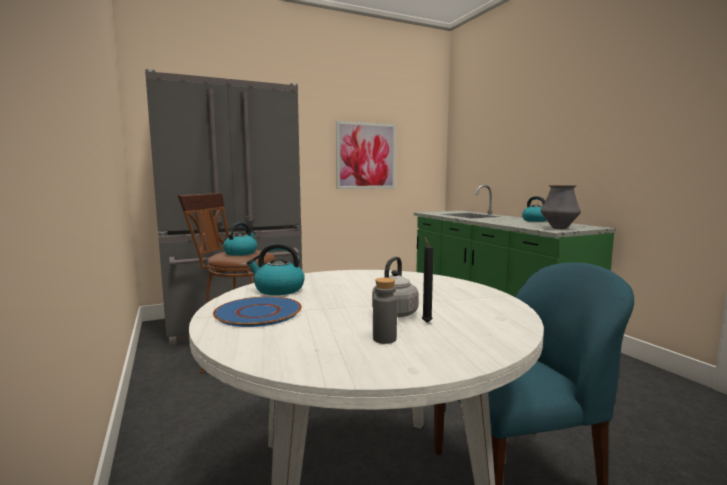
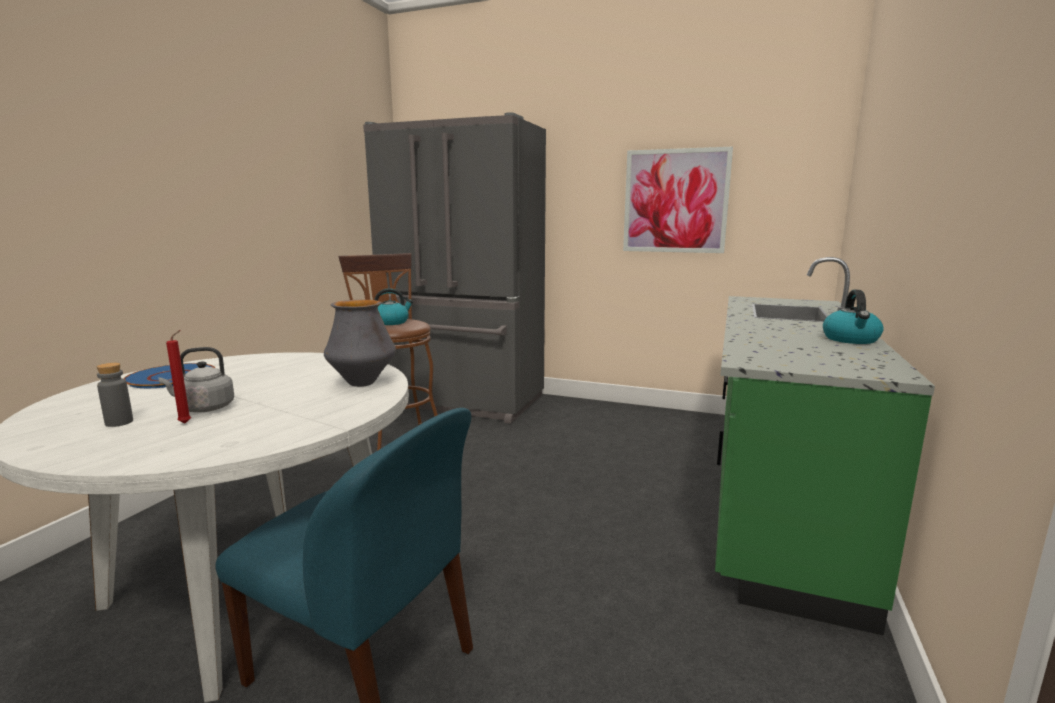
camera: 45 degrees right, 5 degrees up
kettle [246,243,305,295] -> none
black candle [422,237,434,323] -> red candle [166,330,191,423]
vase [541,185,581,229] -> vase moved to [324,300,396,387]

